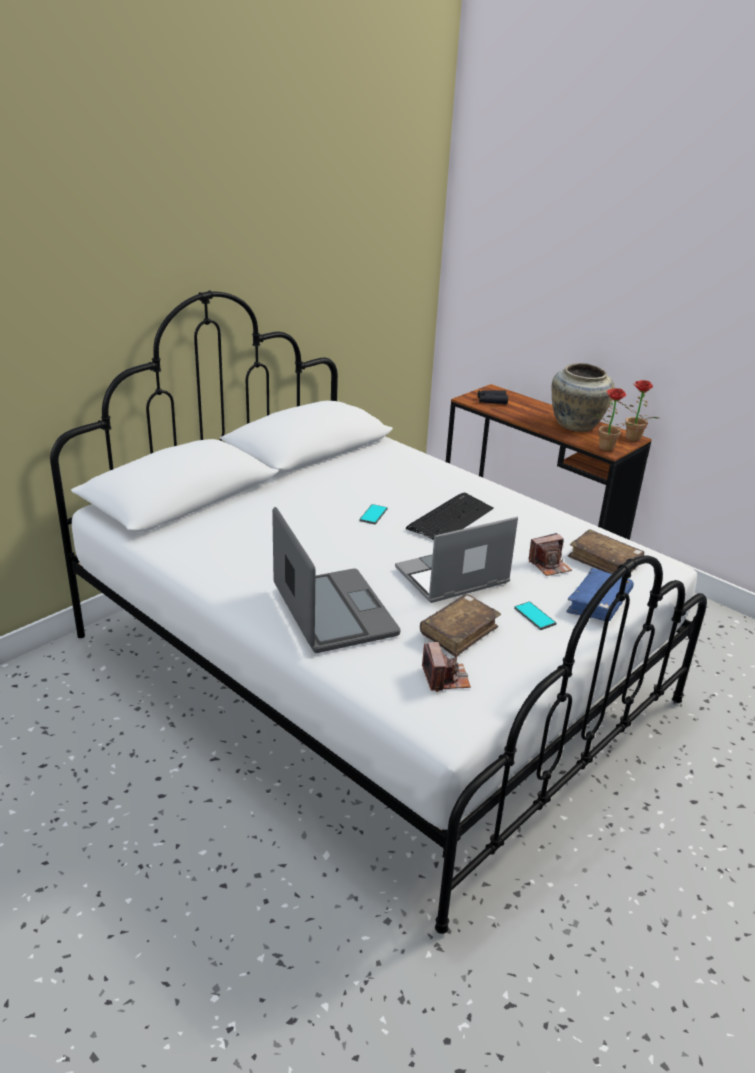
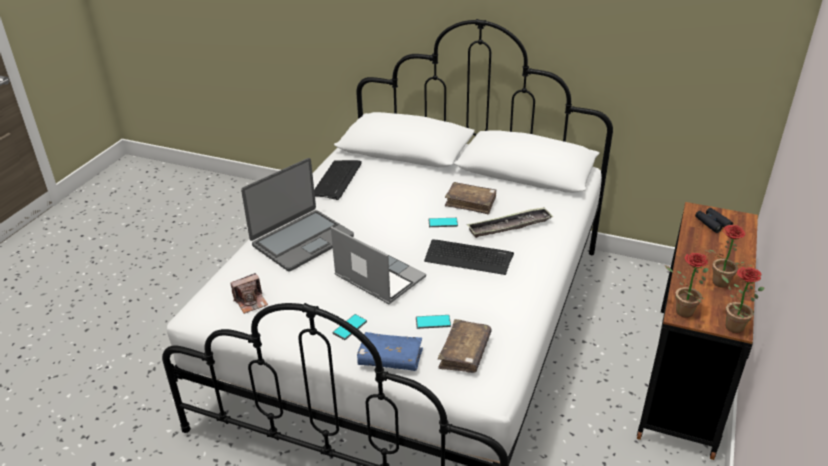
camera: 70 degrees right, 5 degrees up
brown book [420,594,501,656] -> brown book moved to [445,182,496,214]
camera [528,533,572,576] -> phone [416,315,451,329]
beige vase [552,363,614,432] -> potted plant [705,225,752,288]
none -> keyboard [314,160,362,200]
none -> tray [467,207,553,238]

